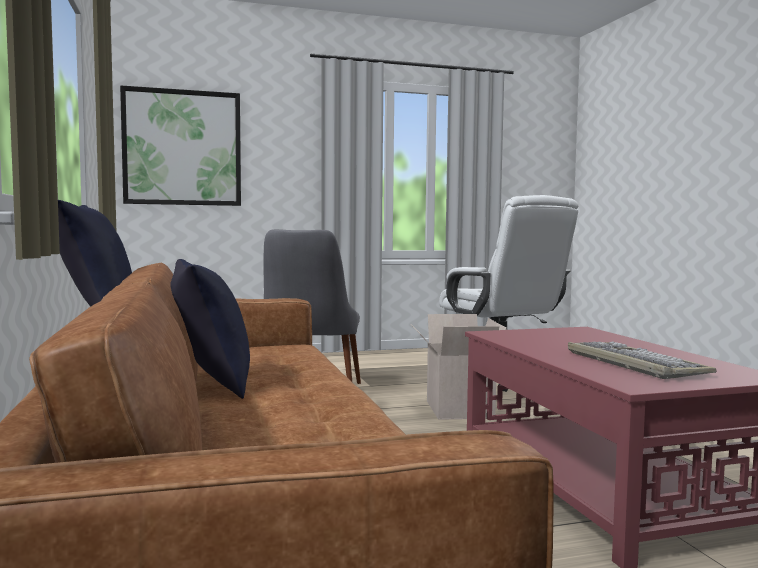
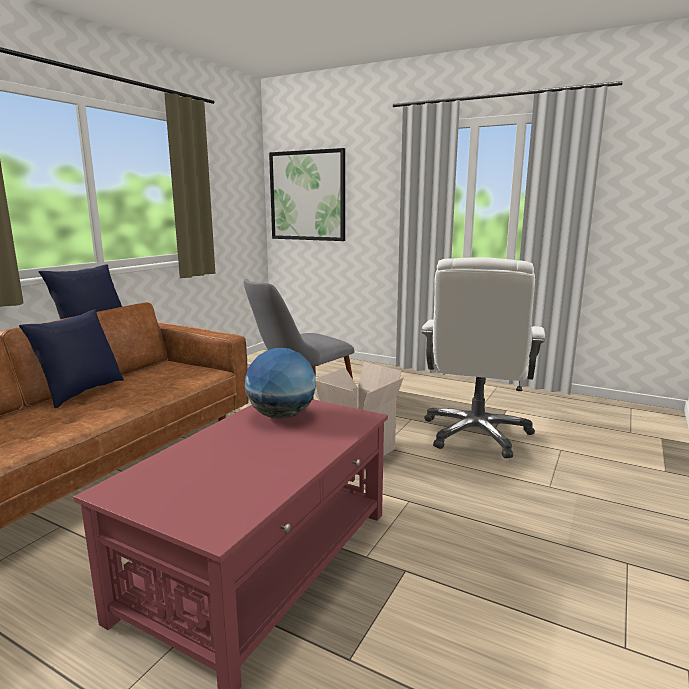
camera: 45 degrees right, 10 degrees up
keyboard [568,341,717,379] -> none
none -> globe [245,348,316,419]

